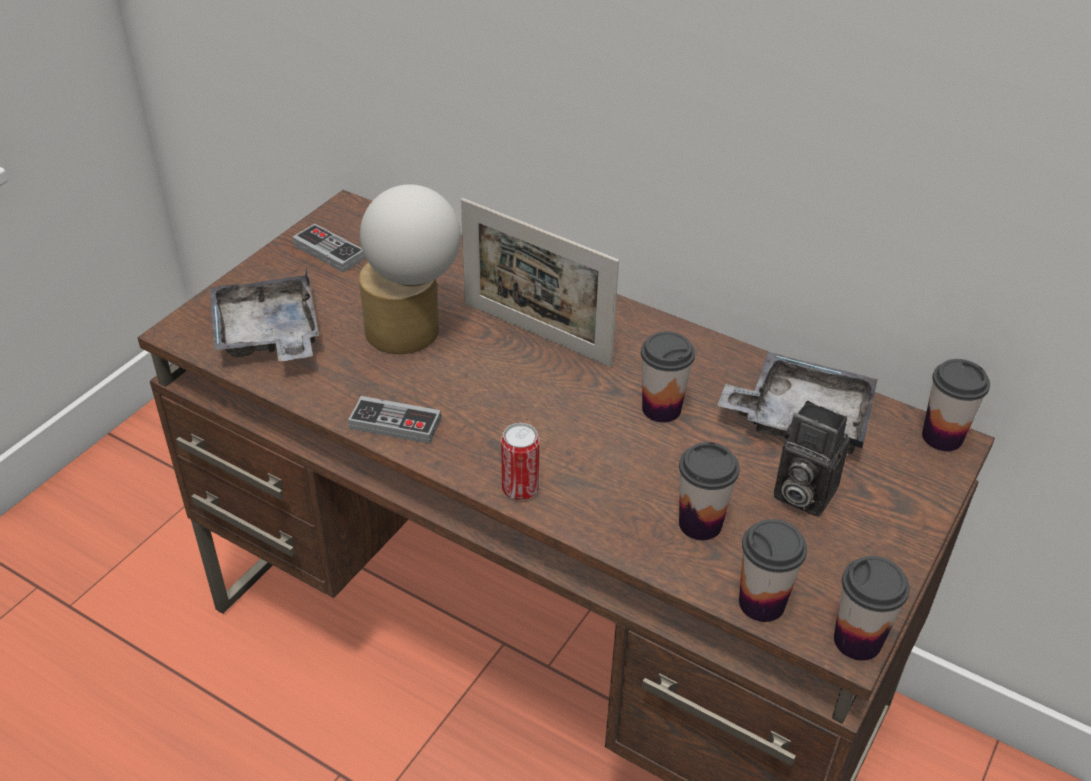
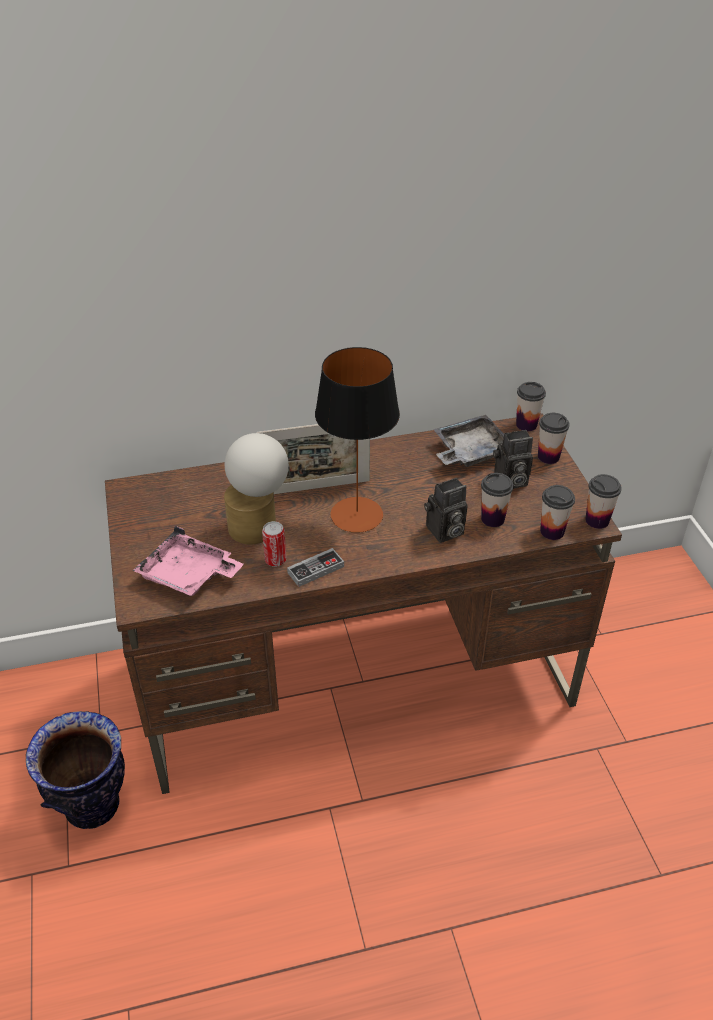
camera: 45 degrees left, 0 degrees up
grey tray [209,269,319,361] -> pink tray [132,526,244,596]
game controller [292,224,366,273] -> none
can [501,423,540,500] -> can moved to [262,521,286,567]
cup [641,331,695,423] -> cup moved to [538,413,570,464]
none -> vase [26,711,125,829]
none -> table lamp [315,347,400,533]
none -> camera [424,478,468,543]

